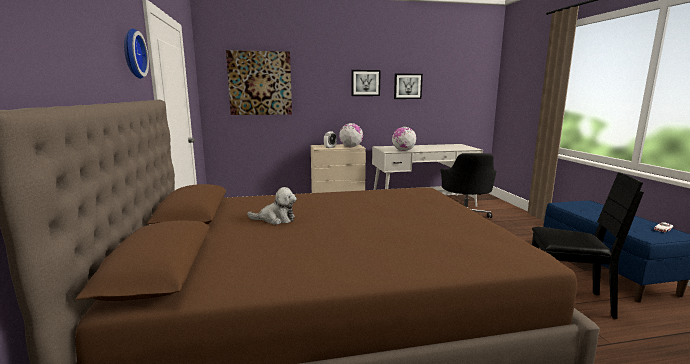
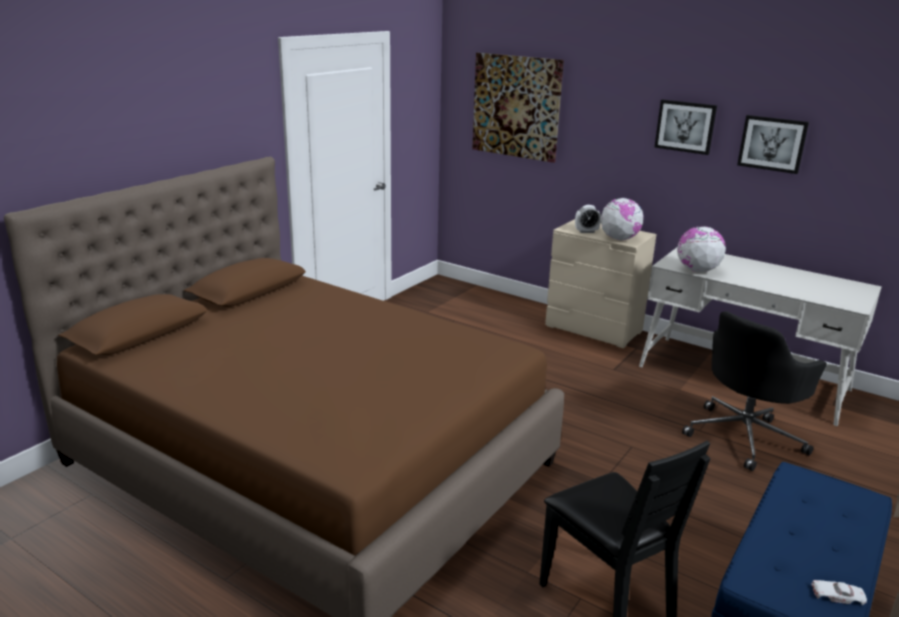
camera: 45 degrees right, 10 degrees up
wall clock [124,28,149,79] -> none
plush toy [247,187,297,225] -> none

